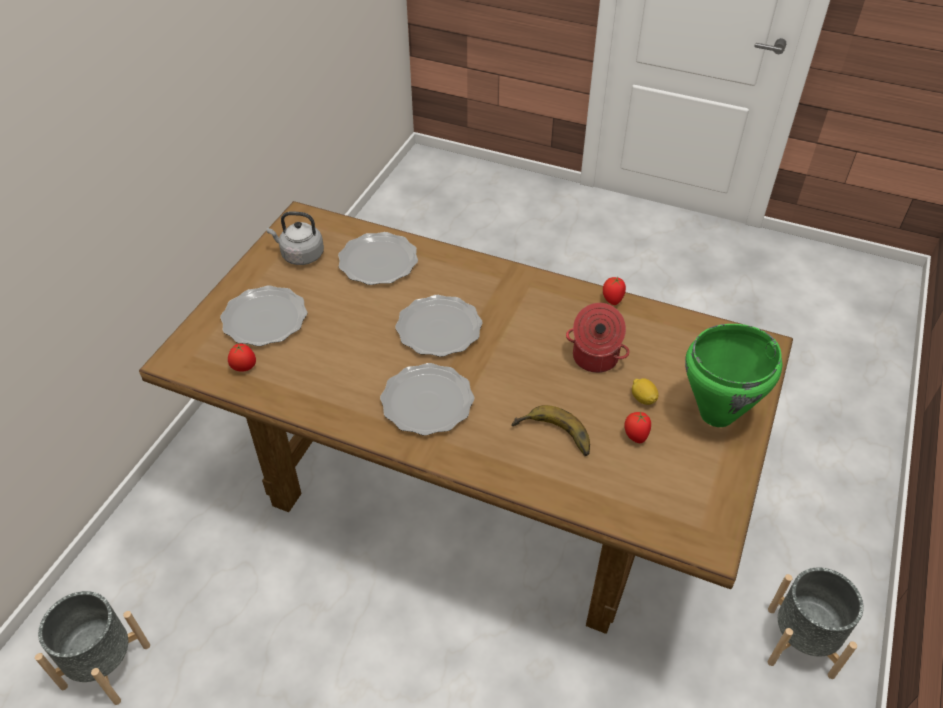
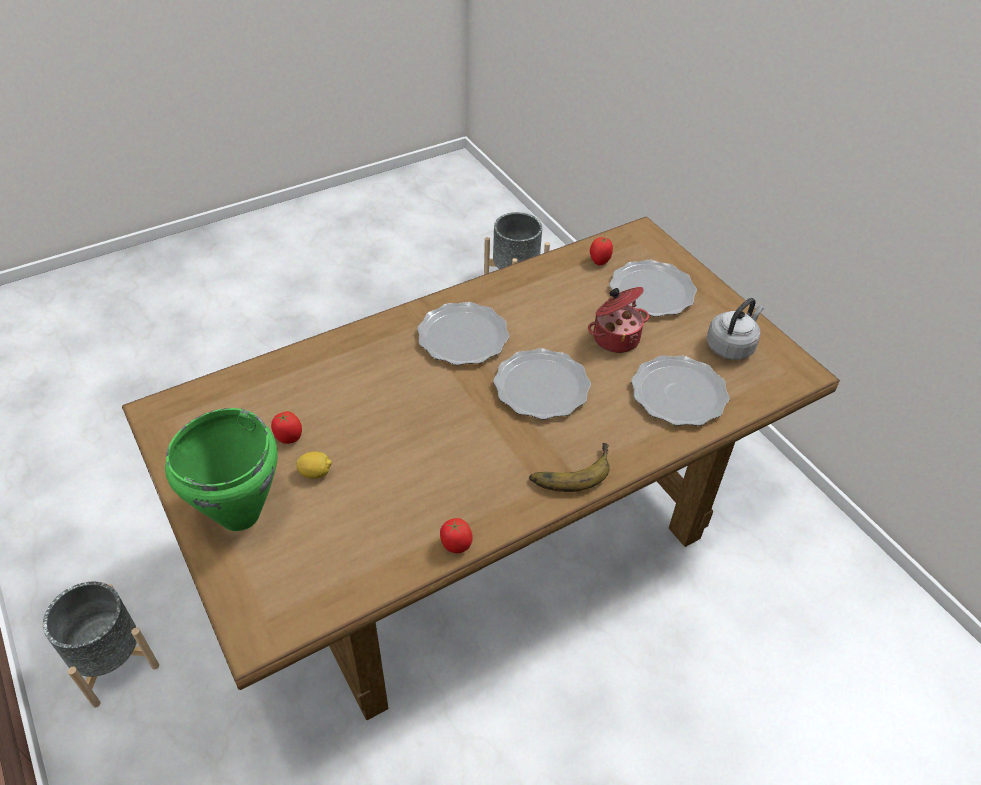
camera: 125 degrees right, 0 degrees up
banana [511,405,590,456] -> banana moved to [529,443,610,492]
cooking pot [566,303,630,373] -> cooking pot moved to [588,287,649,353]

